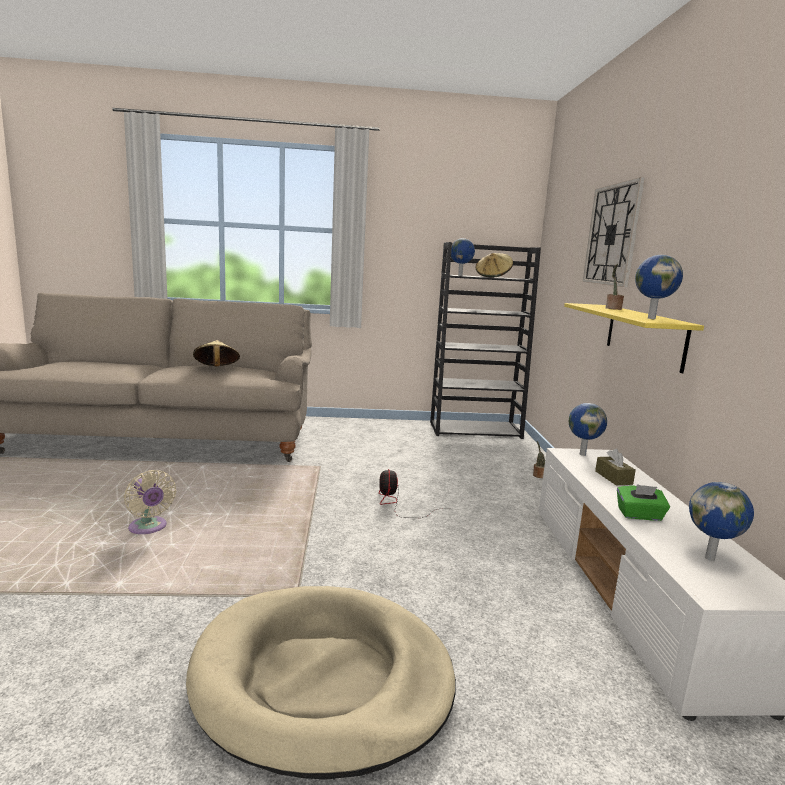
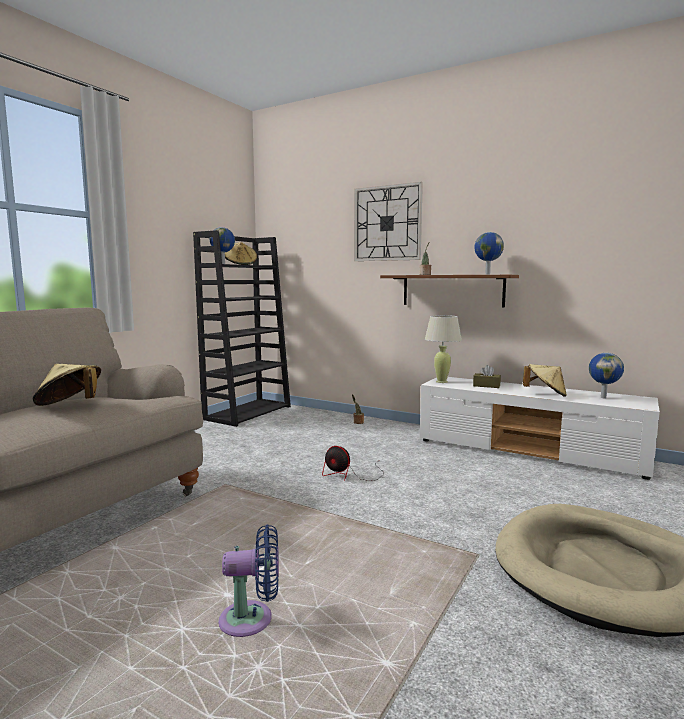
camera: 55 degrees left, 5 degrees down
beige fan [124,470,176,534] -> blue fan [218,524,279,637]
yellow shelf [564,303,704,373] -> brown shelf [380,275,519,308]
globe [569,403,607,456] -> beige table lamp [425,315,462,383]
green tissue box [617,484,670,521] -> beige hat [523,364,567,397]

